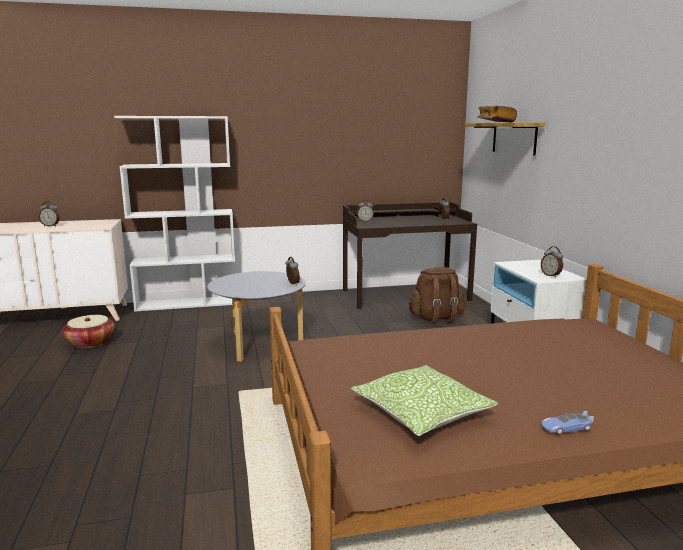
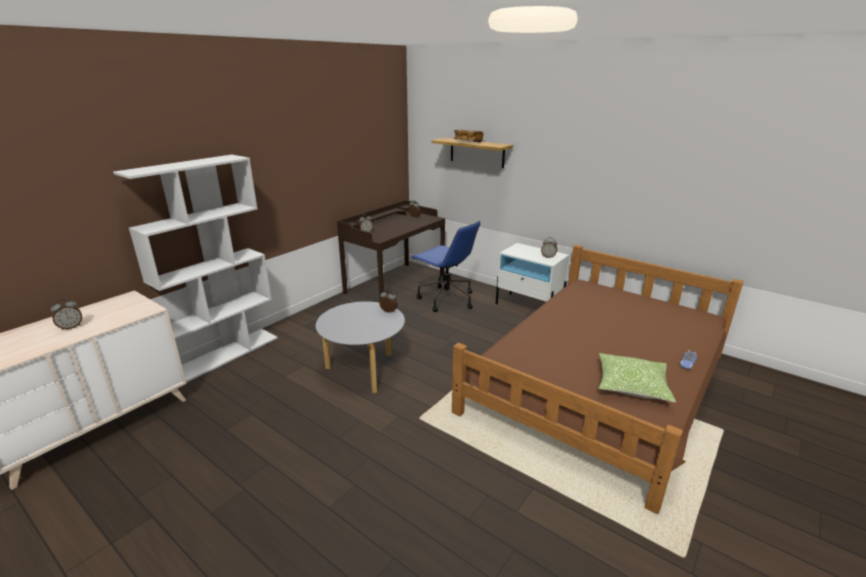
camera: 40 degrees left, 10 degrees up
basket [62,315,115,348] -> none
brown backpack [408,267,465,324] -> blue office chair [411,221,480,312]

